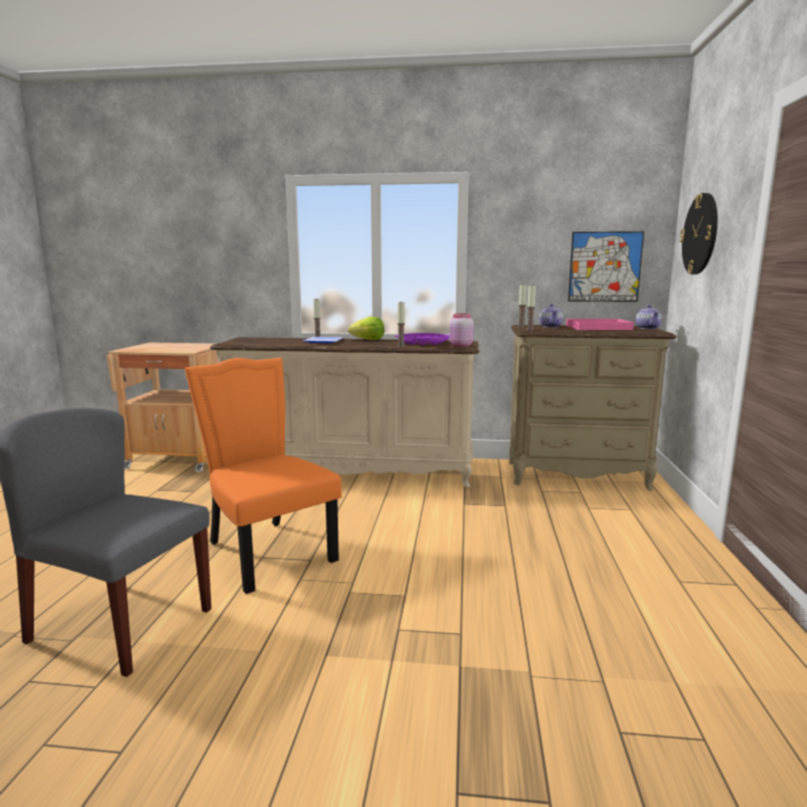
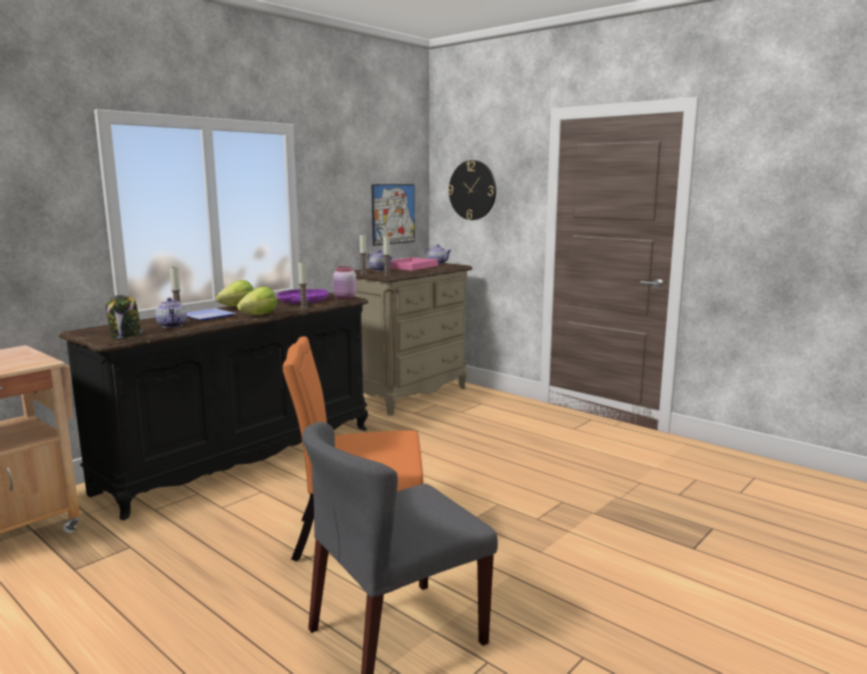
camera: 55 degrees left, 0 degrees up
beige cabinet [210,337,479,487] -> black cabinet [59,292,368,520]
none -> jar [105,294,142,339]
none -> teapot [155,298,187,328]
none -> lettuce [237,287,277,315]

